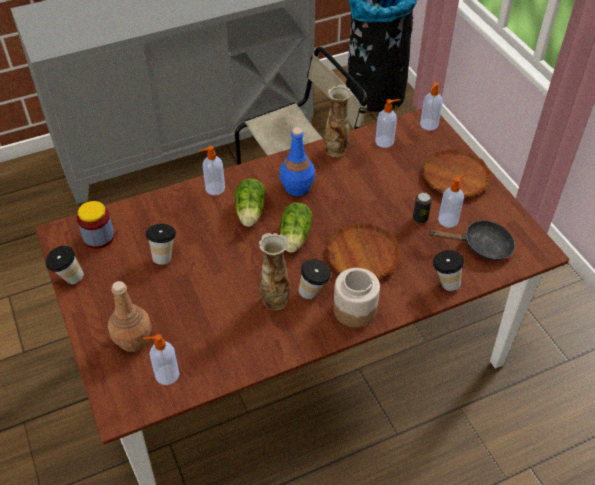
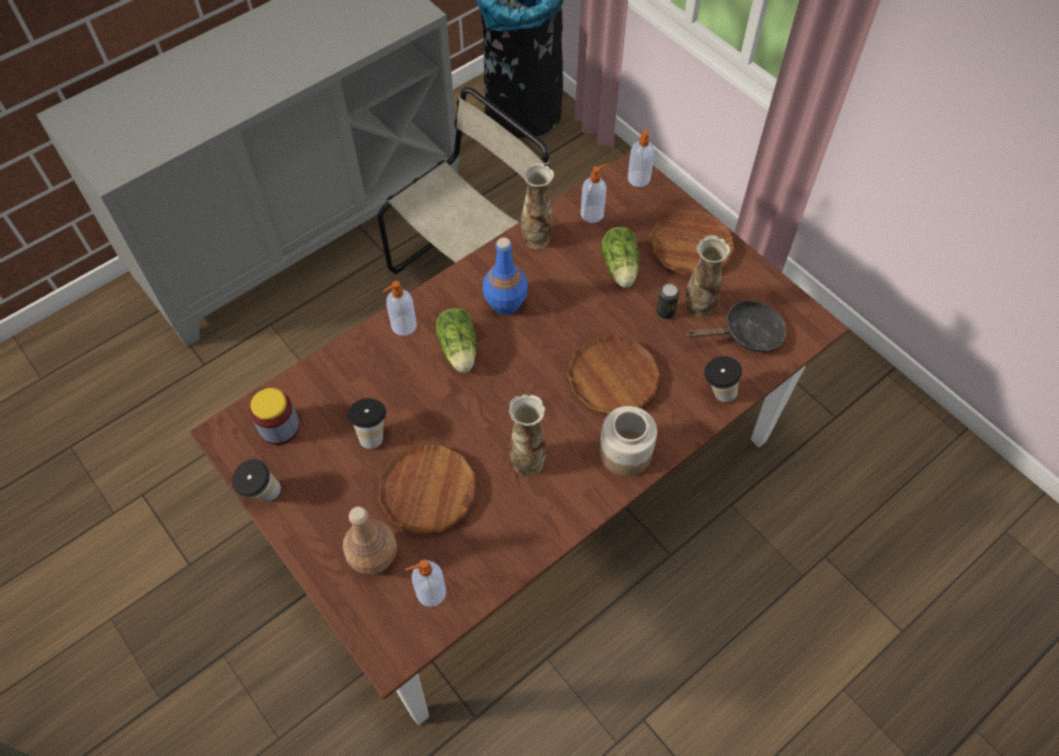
camera: 15 degrees left, 10 degrees up
lettuce [280,203,313,253] -> lettuce moved to [601,227,639,288]
cup [299,259,331,299] -> none
soap dispenser [438,174,466,228] -> vase [685,235,730,318]
none -> brown plate [378,444,476,534]

